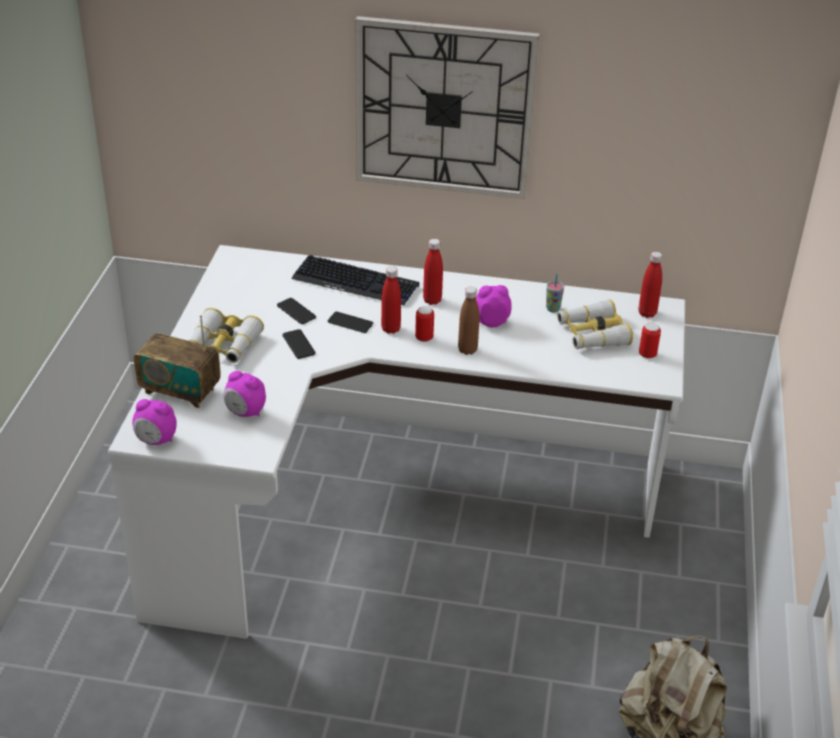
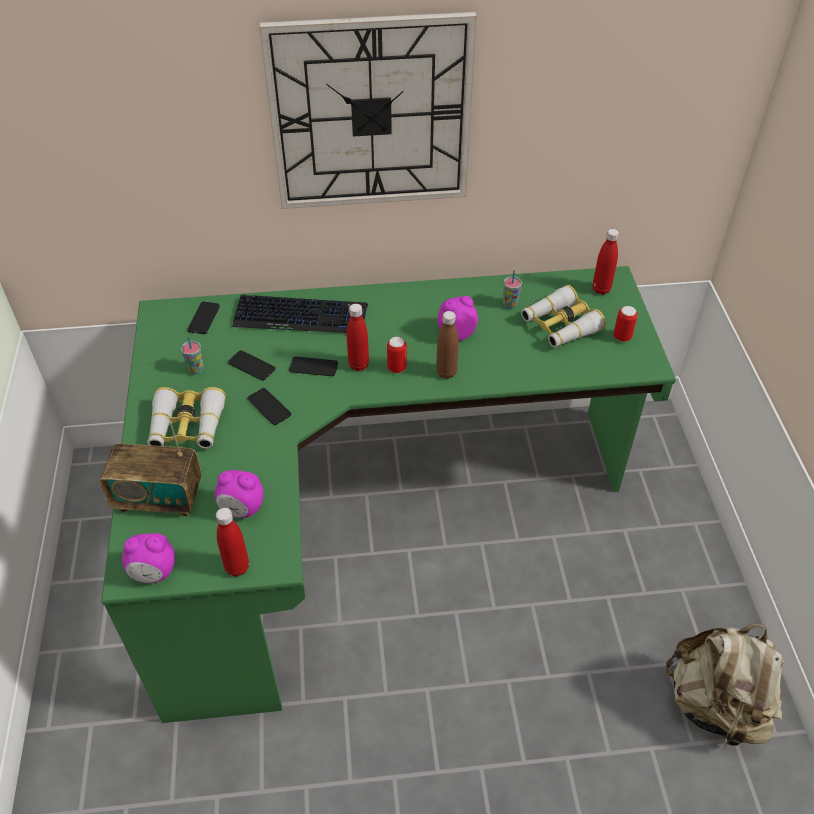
camera: 15 degrees left, 10 degrees up
white desk [108,245,685,639] -> green desk [101,266,676,723]
red bottle [423,239,443,305] -> red bottle moved to [216,508,249,577]
none -> cup [181,335,204,374]
none -> phone [187,302,220,334]

